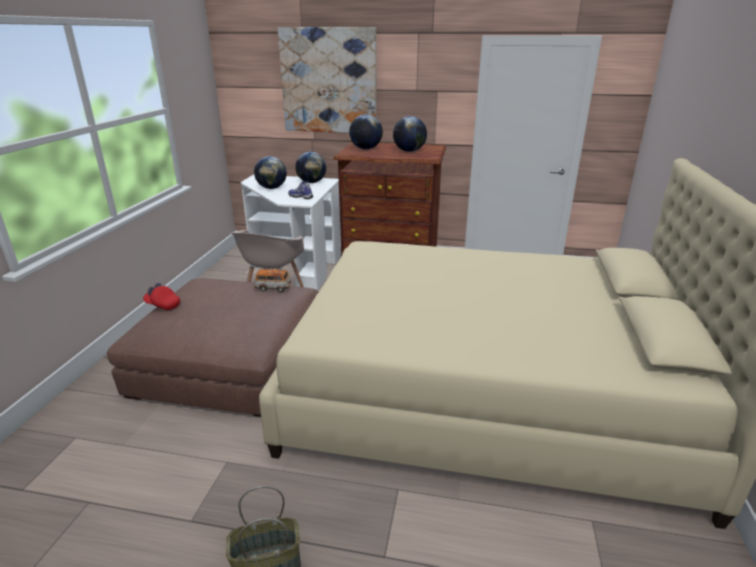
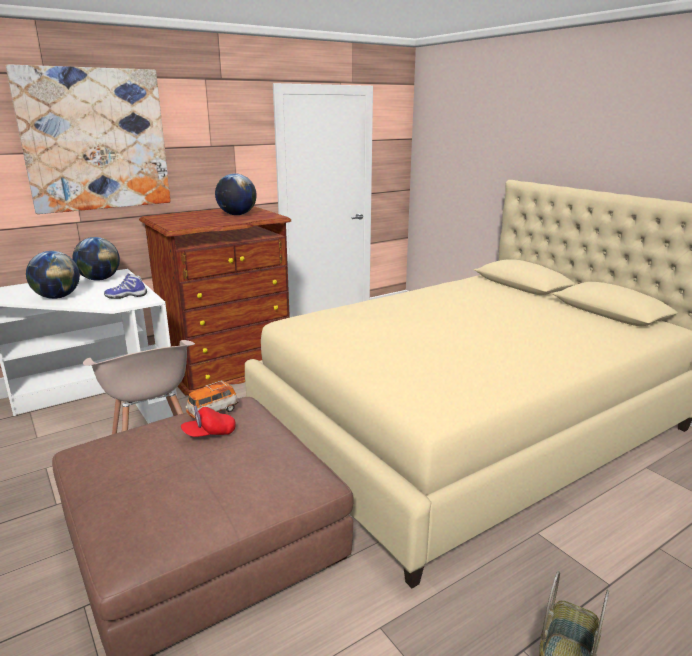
camera: 45 degrees left, 5 degrees down
red cap [143,283,180,310] -> red cap moved to [181,405,236,437]
globe [349,114,383,149] -> none

